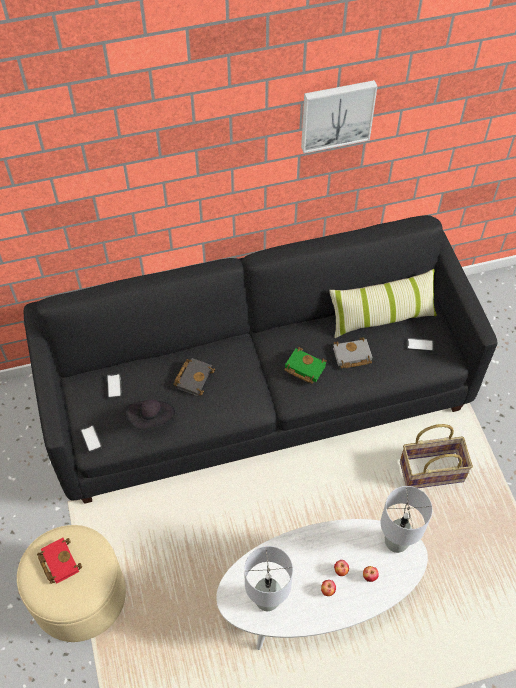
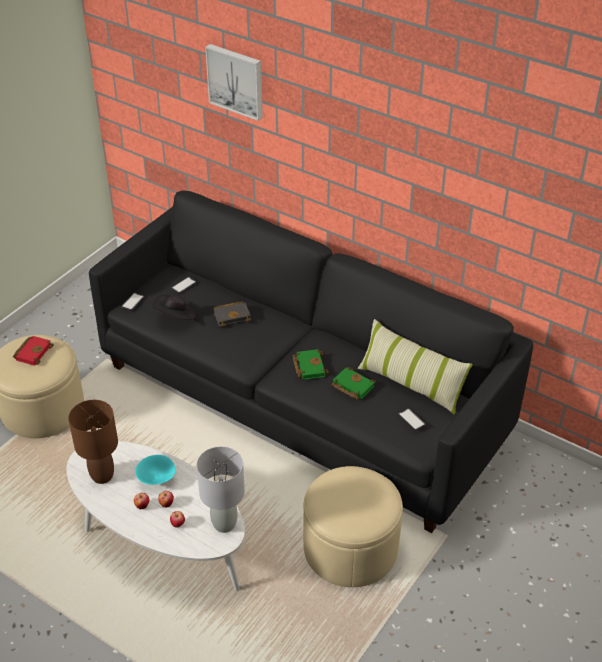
camera: 50 degrees right, 15 degrees down
grey table lamp [244,546,293,611] -> brown table lamp [68,400,118,484]
picture [301,80,377,153] -> picture moved to [205,44,263,121]
grey book [333,337,372,368] -> green book [332,367,376,400]
basket [400,424,473,488] -> beige ottoman [303,466,403,587]
none -> turquoise bowl [135,455,176,485]

